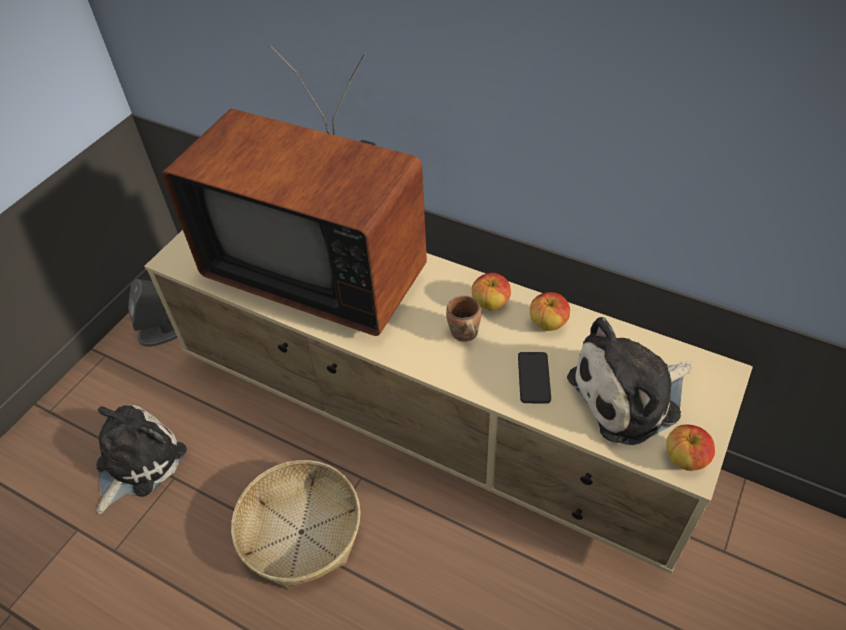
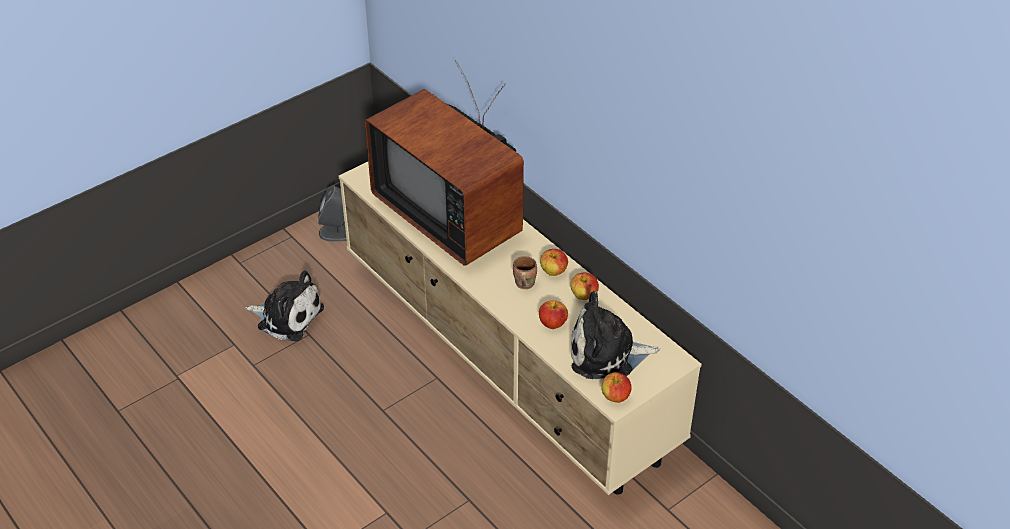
camera: 20 degrees right, 5 degrees down
plush toy [96,405,187,514] -> plush toy turned 60 degrees clockwise [245,270,324,341]
basket [231,460,361,589] -> none
phone [518,352,551,404] -> apple [539,300,568,329]

